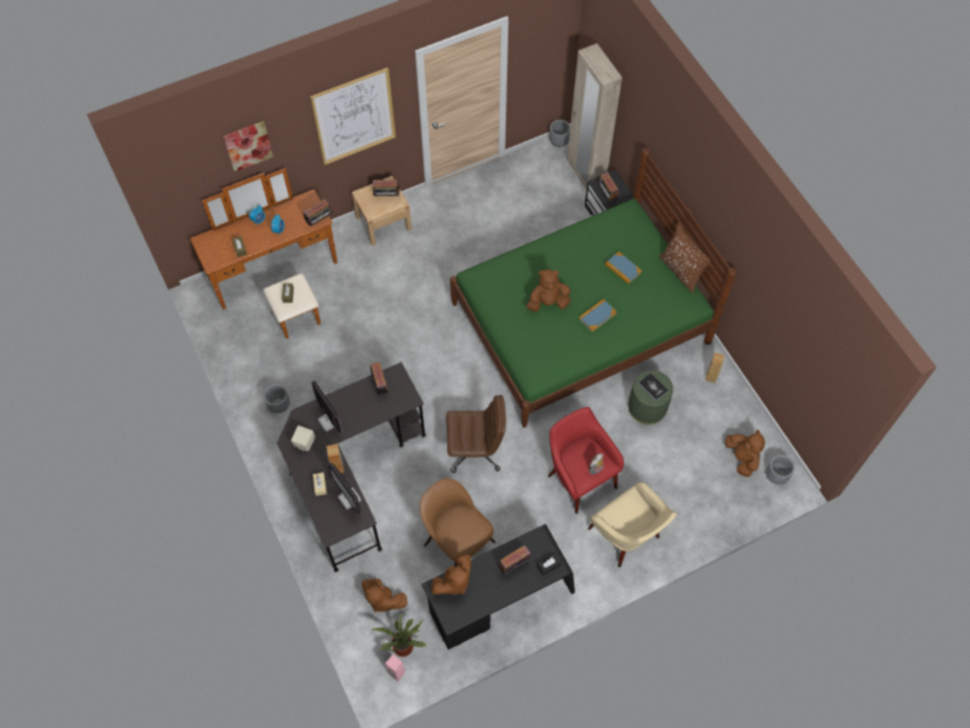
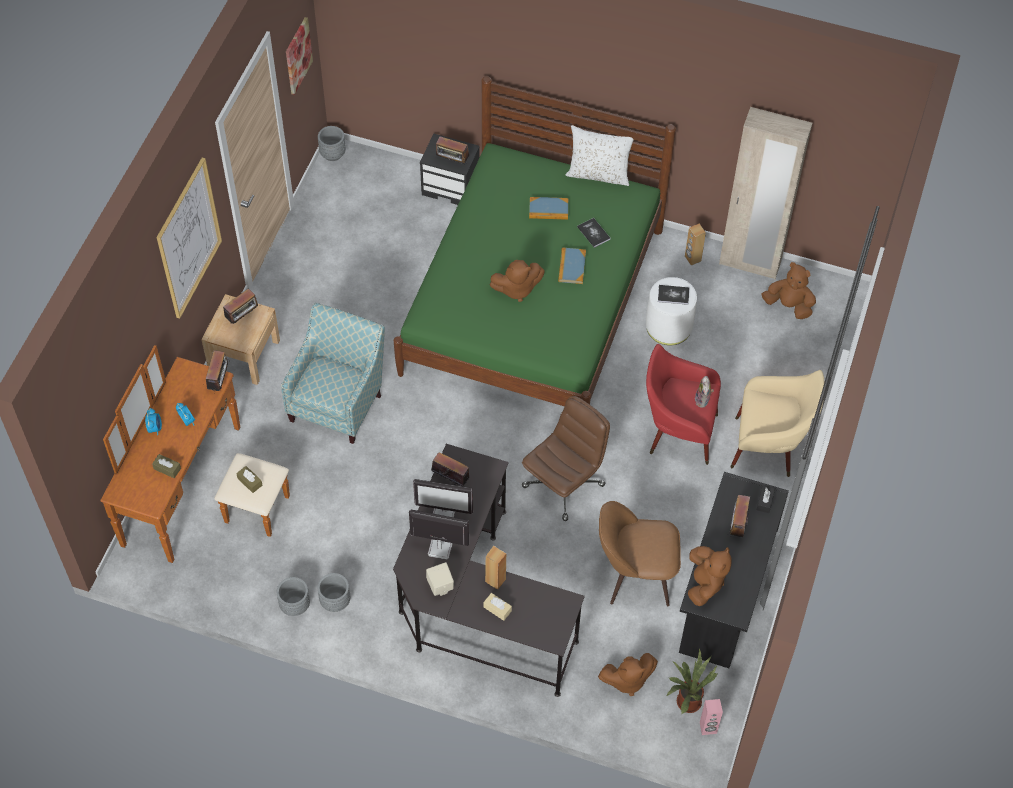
camera: 45 degrees left, 5 degrees down
picture [223,121,273,172] -> picture moved to [286,17,313,95]
monitor [328,462,361,515] -> monitor moved to [413,479,473,517]
brown plush toy [526,269,571,312] -> brown plush toy turned 135 degrees counterclockwise [490,260,545,302]
beige wardrobe [567,43,622,190] -> beige wardrobe moved to [719,107,812,280]
green ottoman [628,370,673,425] -> white ottoman [646,277,697,345]
brown pillow [659,222,711,293] -> white pillow [565,125,634,186]
grey planter [766,455,795,485] -> grey planter moved to [277,577,310,616]
none -> armchair [281,303,385,444]
none -> book [577,218,610,248]

